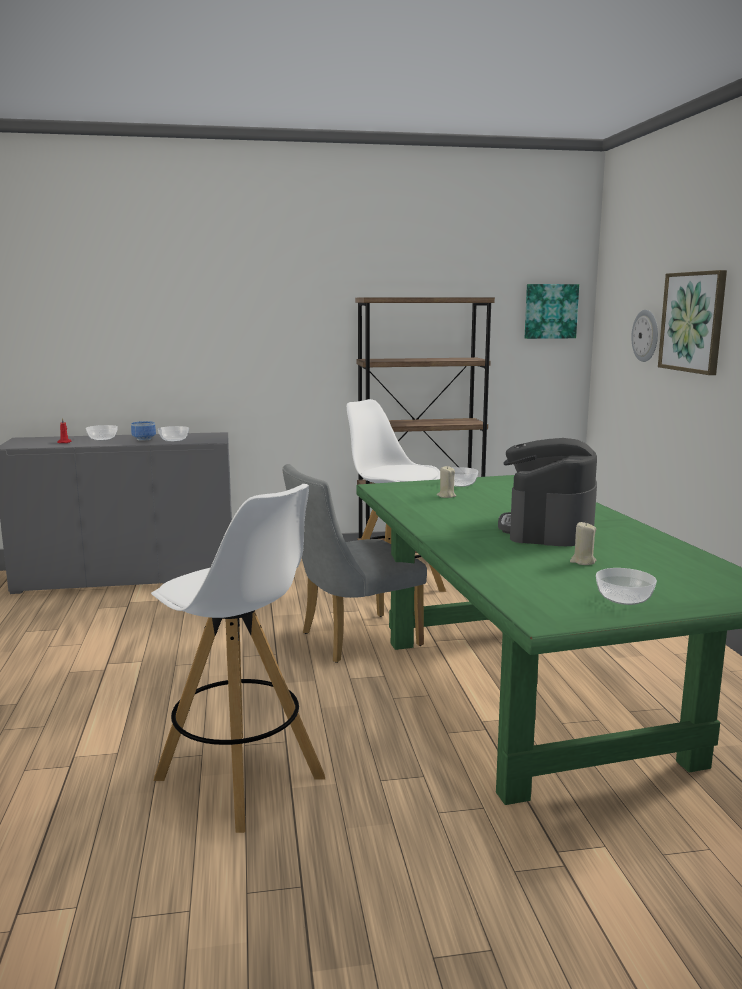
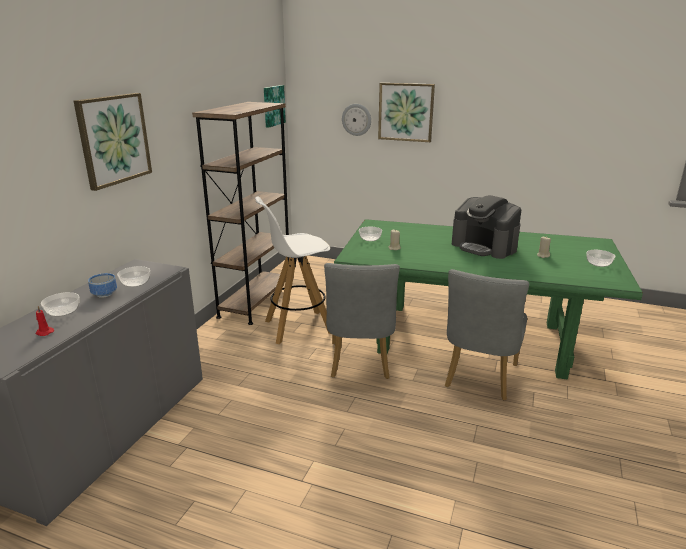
camera: 60 degrees left, 10 degrees up
white stool [151,484,325,833] -> none
none -> picture [74,93,152,191]
none -> grey chair [445,269,529,400]

